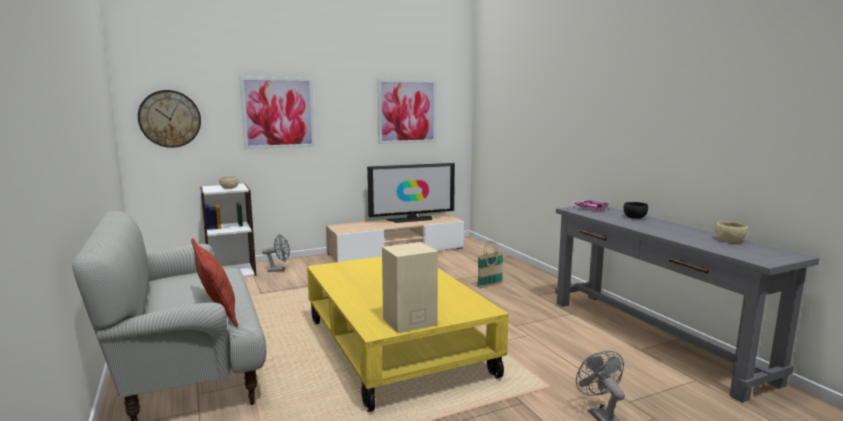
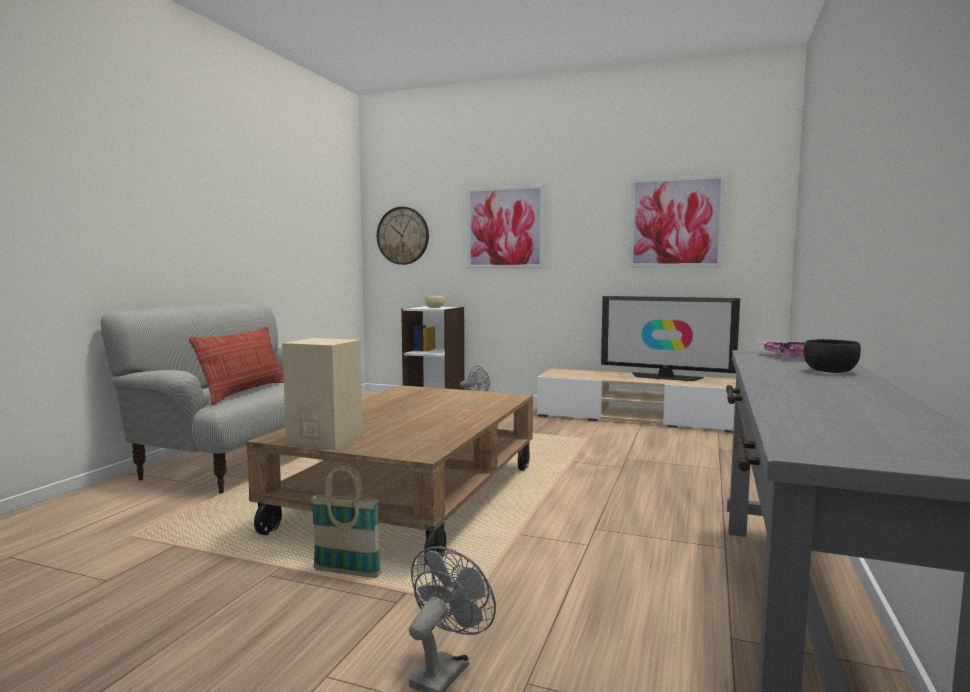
camera: 45 degrees right, 5 degrees down
yellow coffee table [307,256,509,412] -> brown coffee table [246,385,533,564]
basket [477,241,503,288] -> basket moved to [310,466,382,578]
beige bowl [715,221,748,242] -> none

